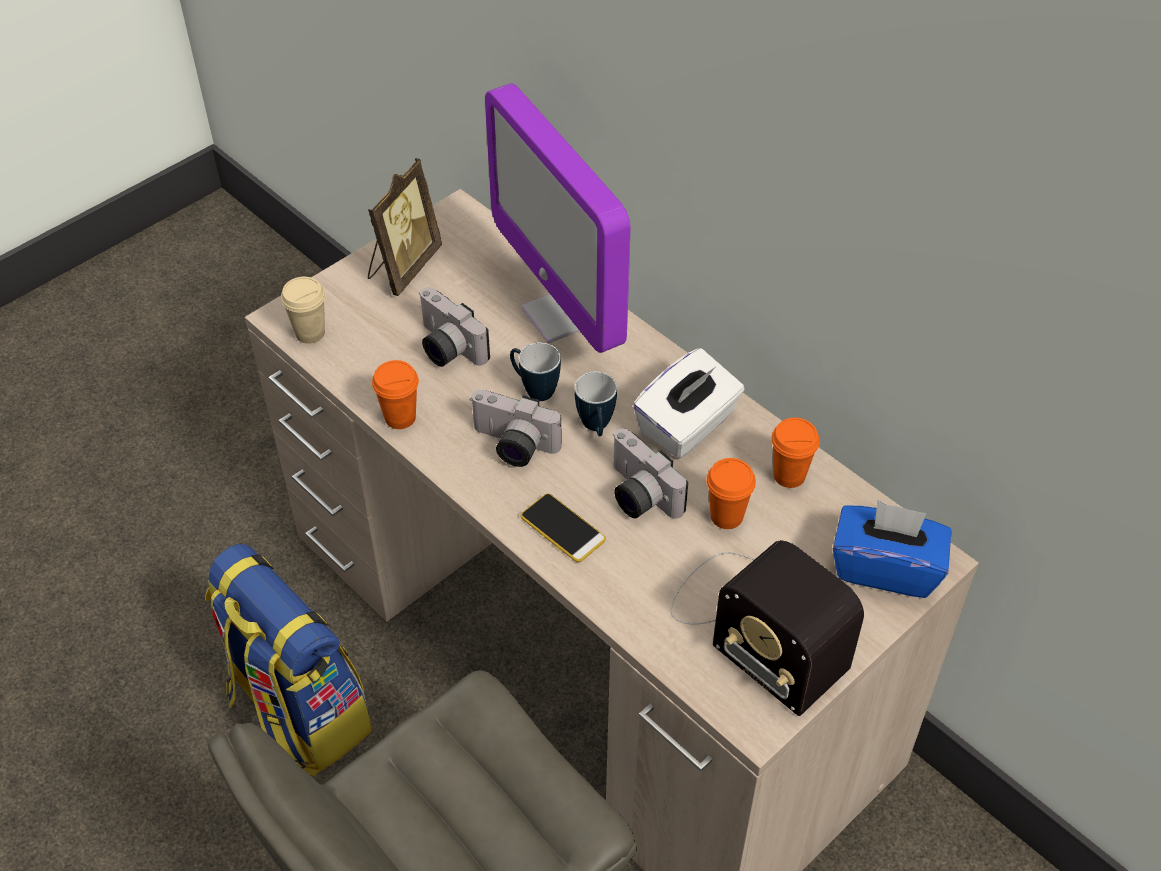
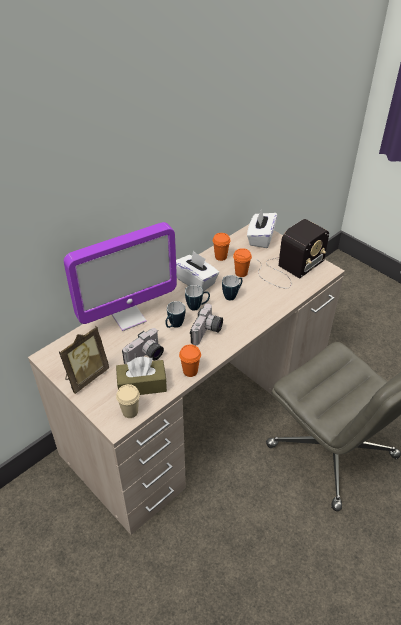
camera: 90 degrees left, 5 degrees down
backpack [205,544,372,776] -> none
picture frame [368,158,442,296] -> picture frame turned 105 degrees clockwise [59,326,109,394]
phone [520,493,606,562] -> none
camera [613,428,688,519] -> mug [222,275,242,301]
blue tissue box [833,500,952,598] -> white tissue box [247,209,277,248]
none -> brown tissue box [116,356,167,395]

